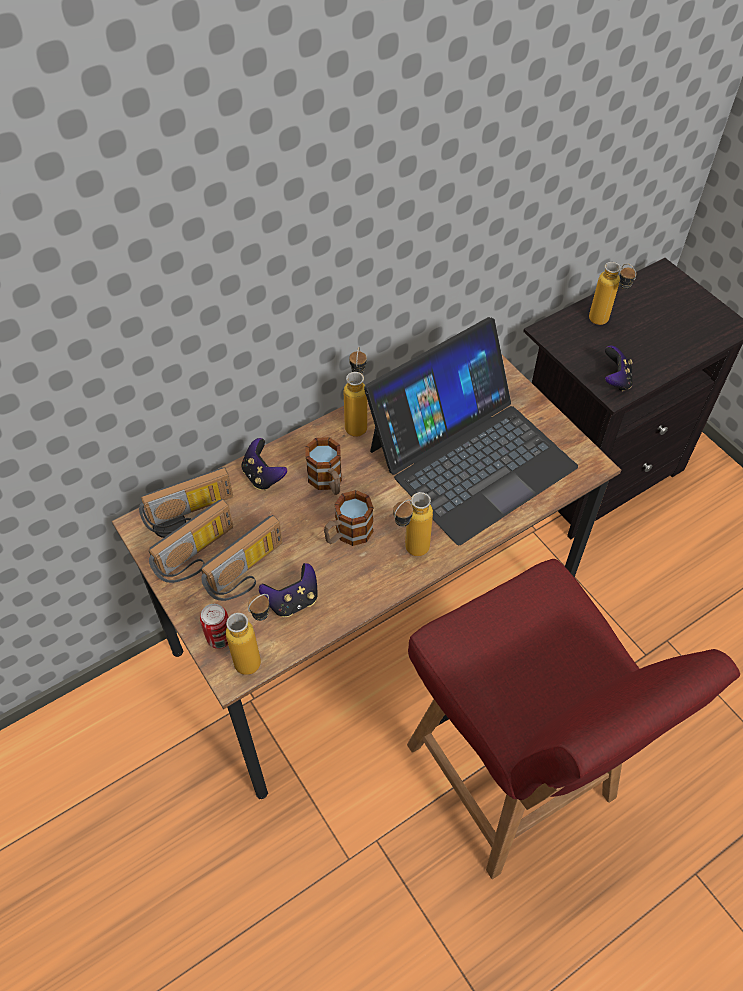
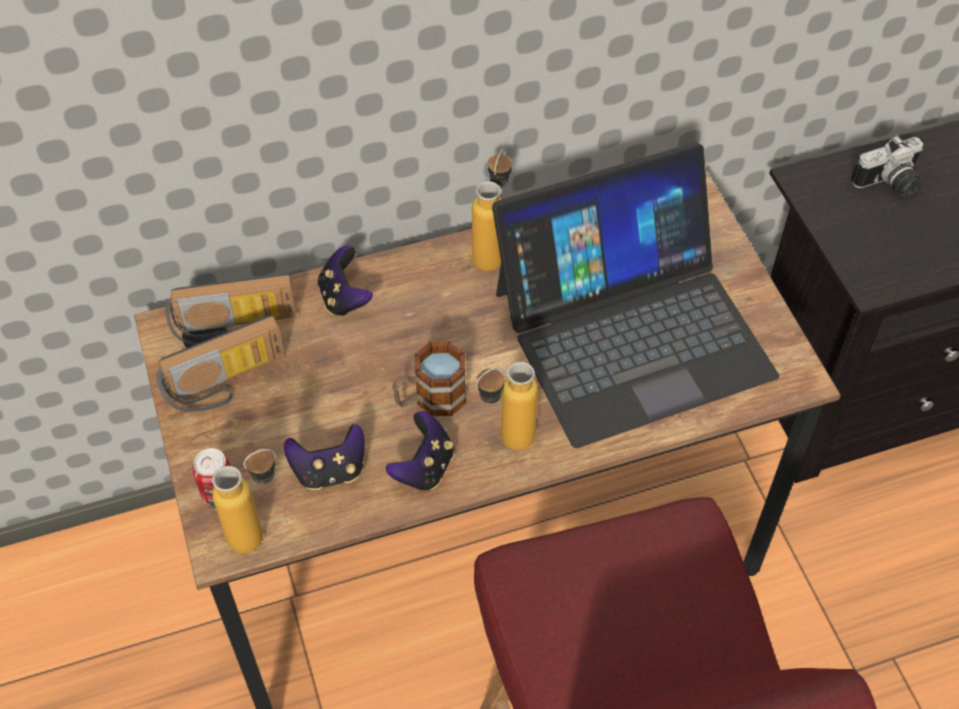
camera: 15 degrees right, 0 degrees up
radio [201,515,283,601] -> none
mug [305,437,342,495] -> none
bottle [589,262,637,325] -> camera [851,136,923,196]
game controller [605,346,633,391] -> game controller moved to [386,411,454,491]

